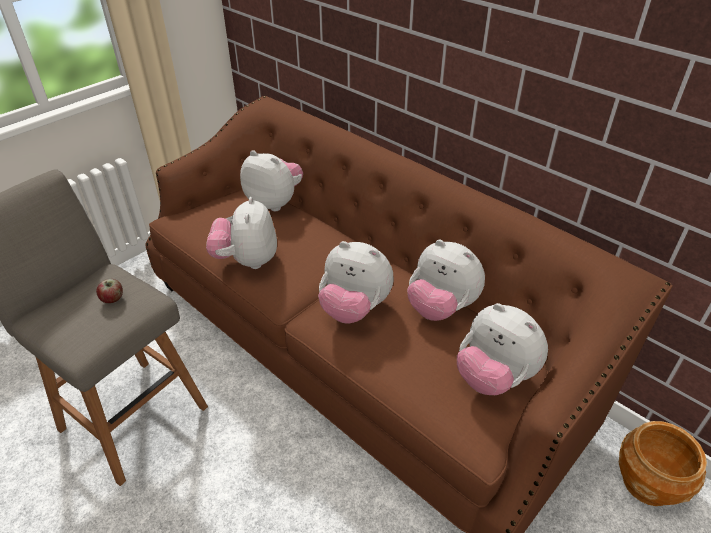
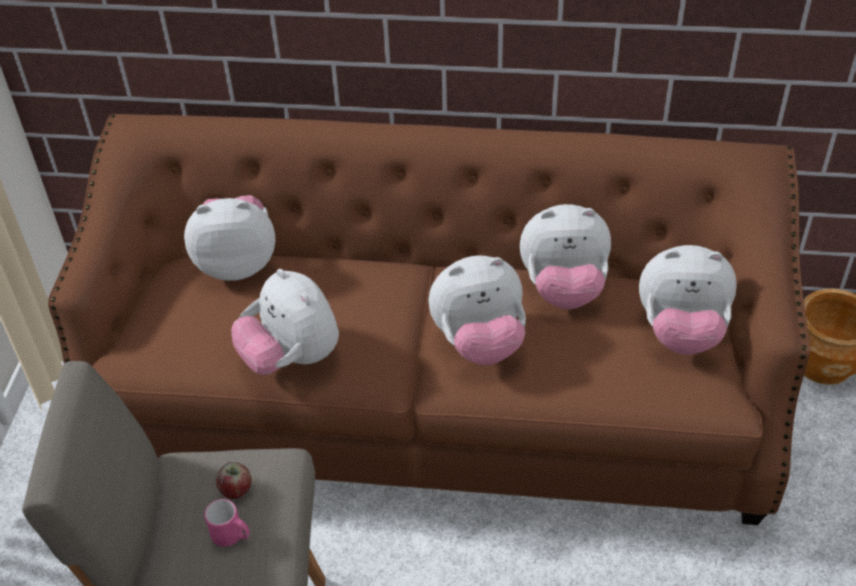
camera: 35 degrees left, 5 degrees up
none -> pink mug [204,499,250,547]

